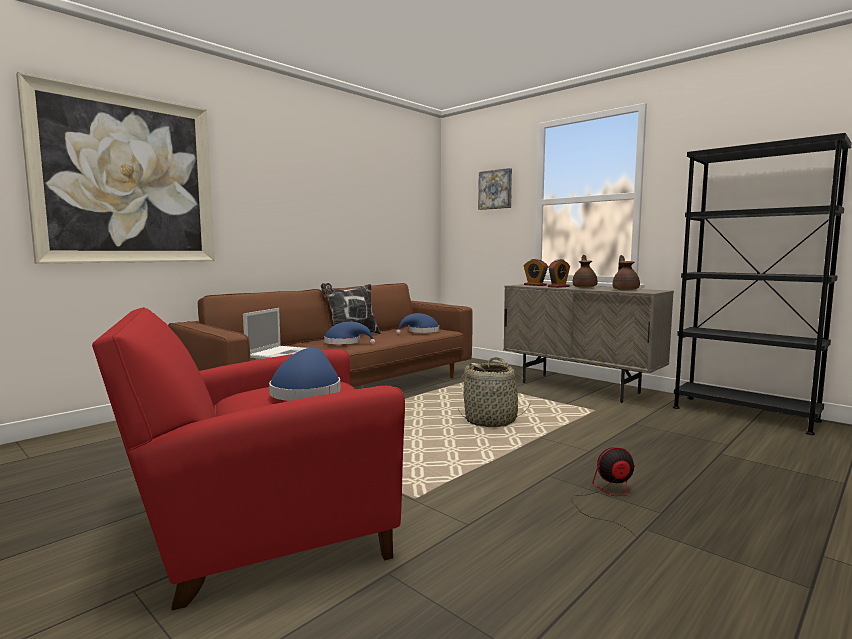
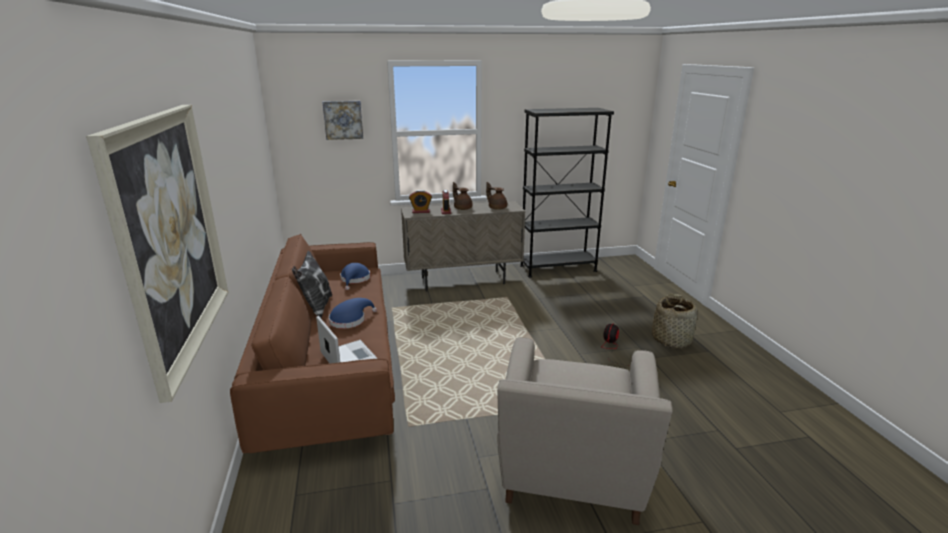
camera: 55 degrees left, 15 degrees up
red armchair [92,307,405,610] -> beige armchair [497,337,673,525]
blue hat [269,348,341,401] -> none
basket [458,357,531,427] -> basket moved to [652,294,698,349]

